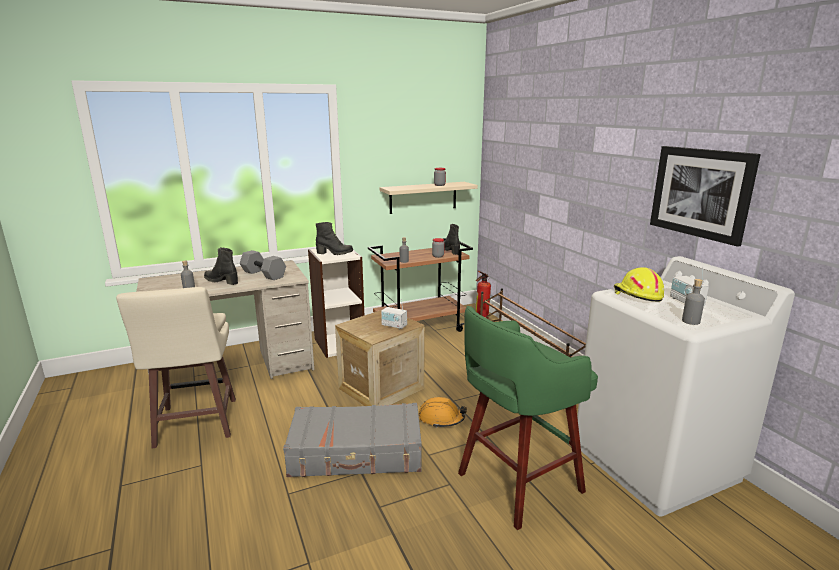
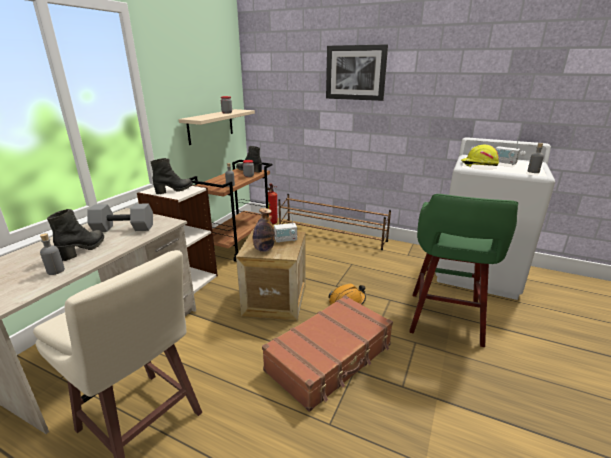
camera: 40 degrees left, 5 degrees up
black boot [204,247,238,285] -> black boot turned 120 degrees clockwise [47,209,104,261]
grey suitcase [283,403,422,477] -> brown suitcase [262,295,393,412]
picture [650,146,761,247] -> picture moved to [326,44,388,101]
none -> bottle [253,208,275,252]

